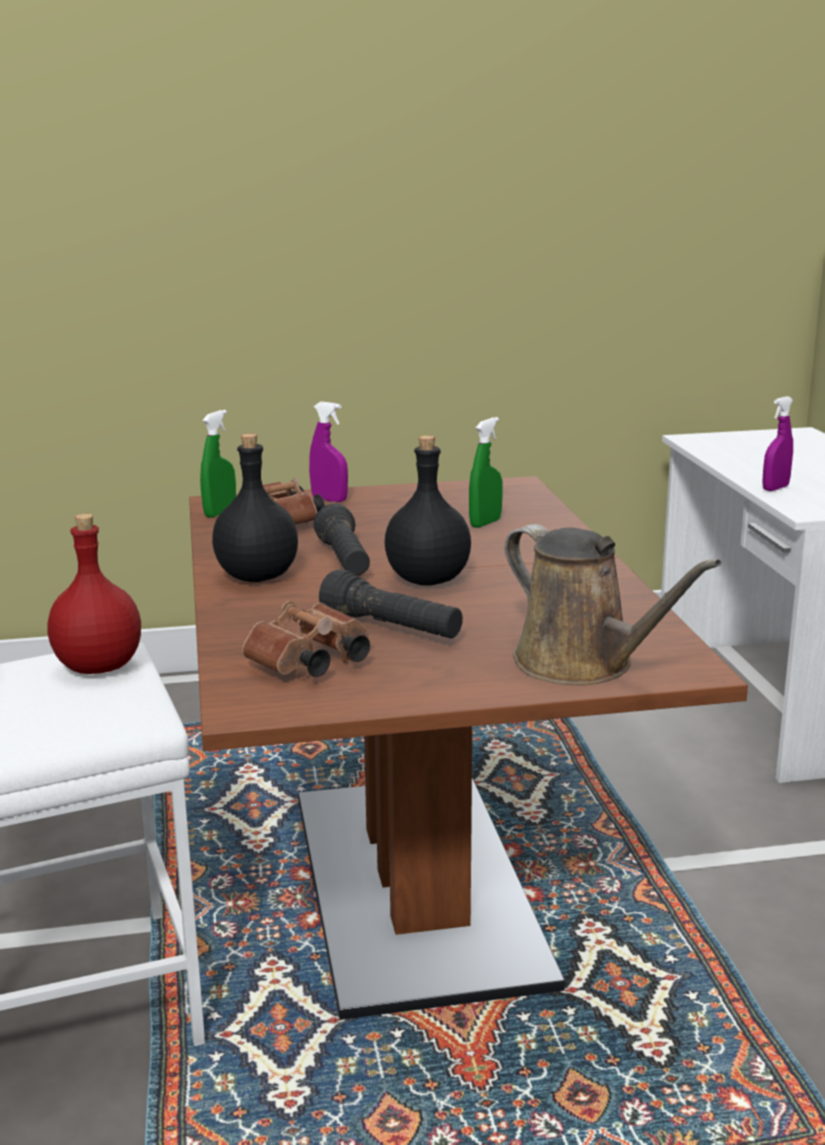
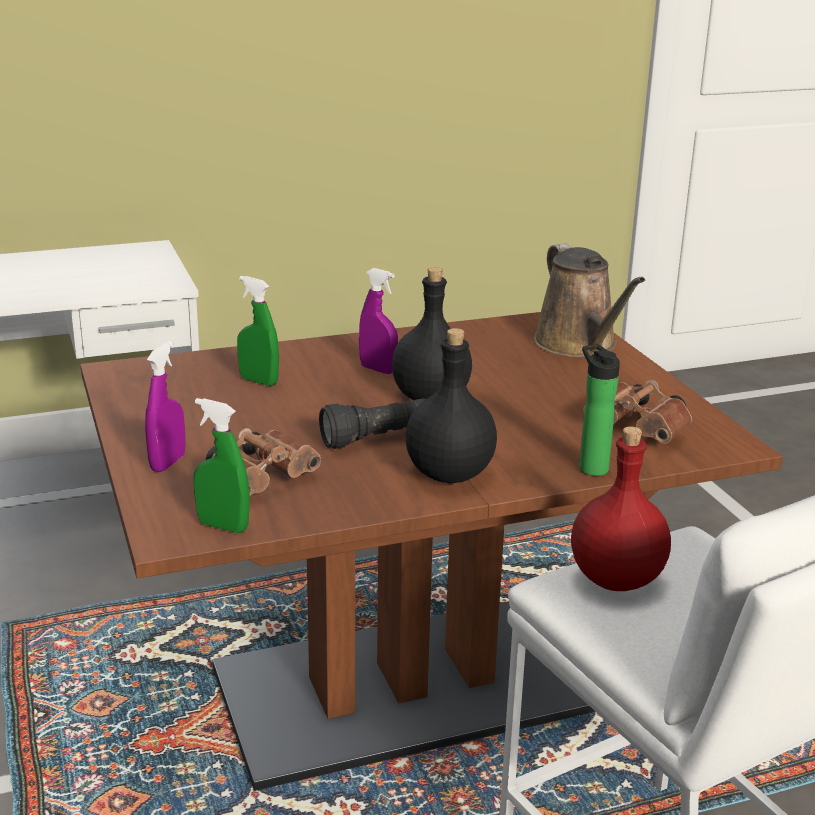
camera: 100 degrees left, 5 degrees up
black flashlight [319,569,463,638] -> none
brown watering can [504,524,721,685] -> brown watering can turned 120 degrees clockwise [534,243,645,358]
purple spray bottle [762,396,793,491] -> purple spray bottle moved to [359,268,398,374]
none -> bottle [579,344,620,476]

